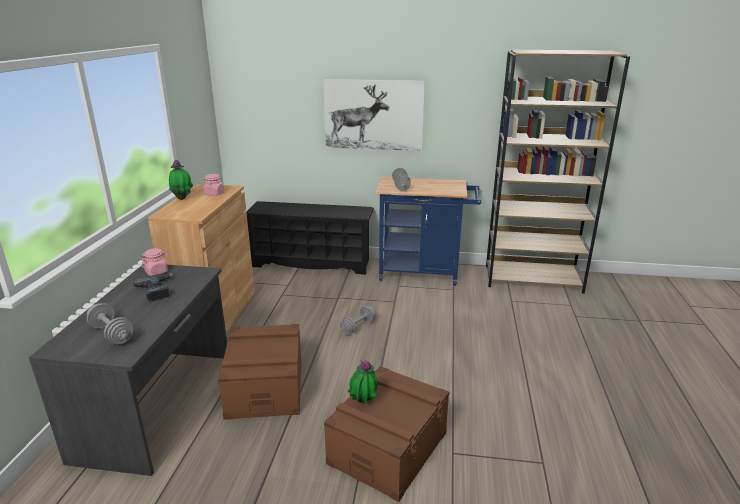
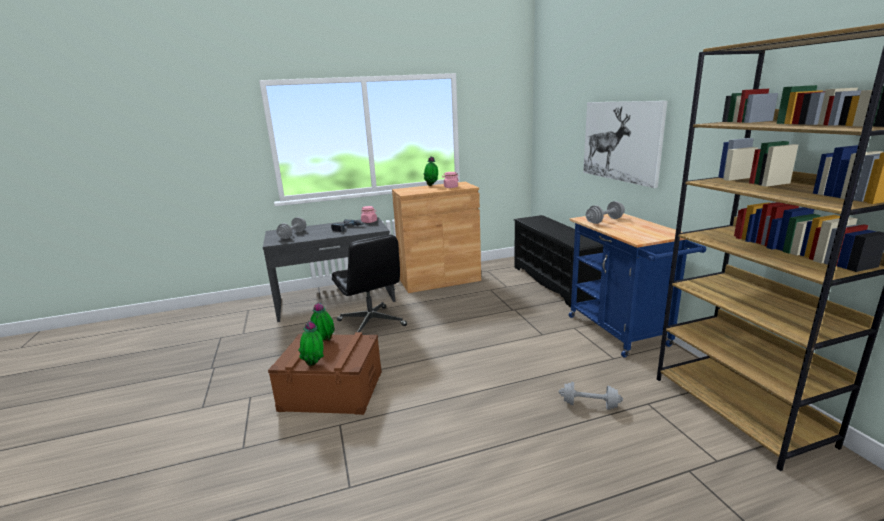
camera: 65 degrees right, 5 degrees down
brown storage box [218,324,301,420] -> black office chair [332,235,407,332]
grey dumbbell [340,306,376,334] -> grey dumbbell moved to [559,382,623,410]
none -> potted plant [298,321,324,366]

